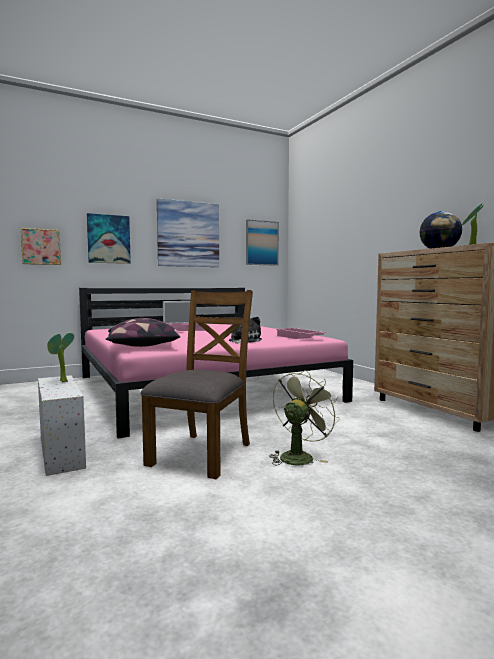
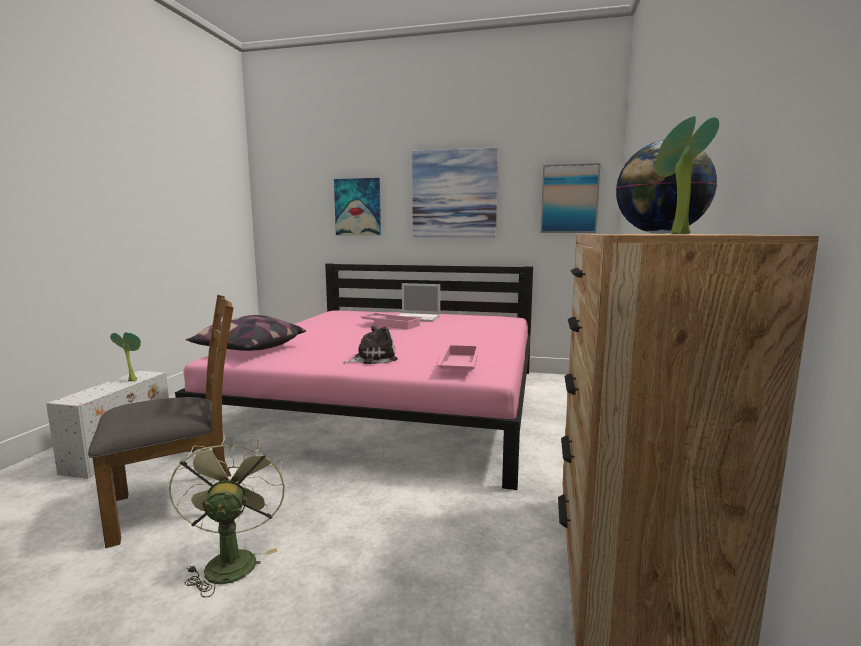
camera: 40 degrees right, 5 degrees up
picture [21,228,61,265] -> none
green fan [269,370,340,465] -> green fan turned 90 degrees counterclockwise [169,435,285,597]

